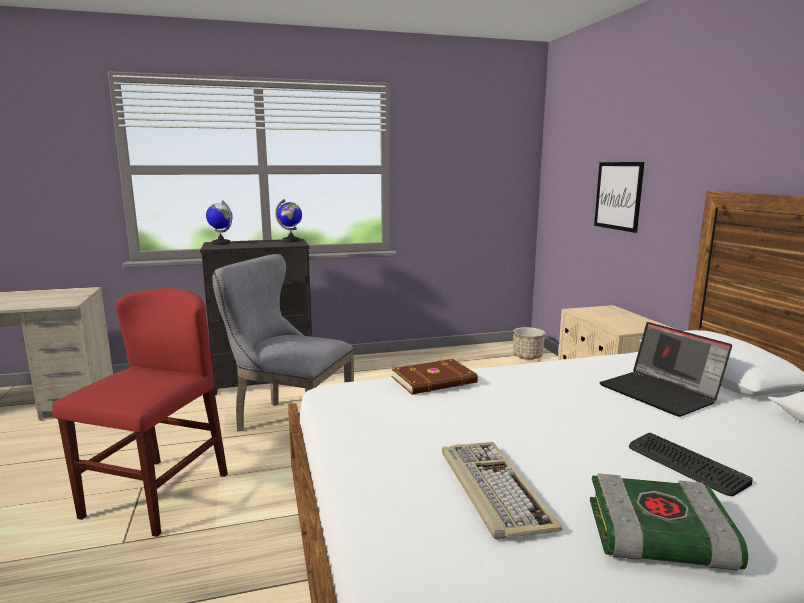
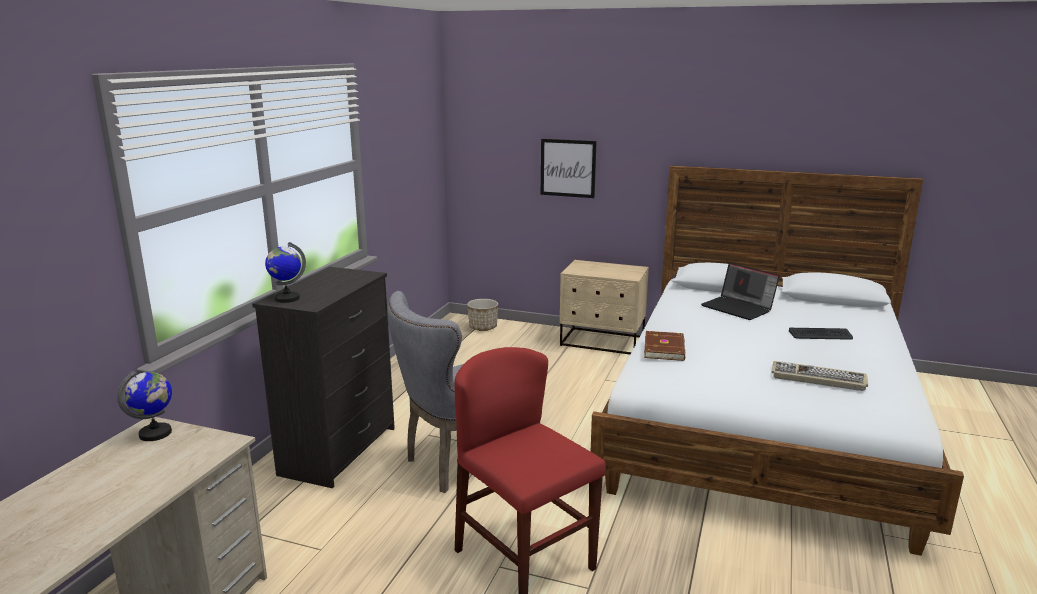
camera: 55 degrees left, 5 degrees up
globe [275,199,302,242] -> globe moved to [117,371,172,441]
book [590,473,748,571] -> none
laptop [600,322,732,417] -> laptop turned 45 degrees clockwise [701,263,780,320]

